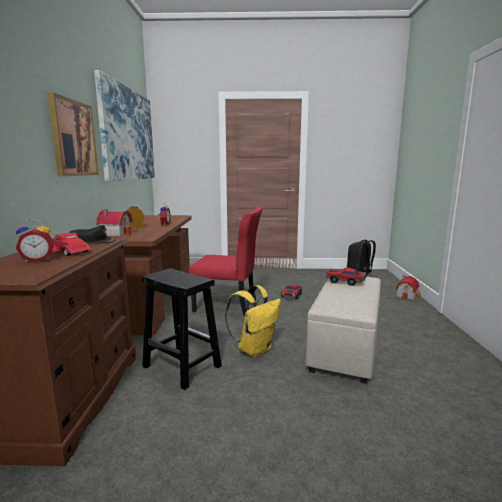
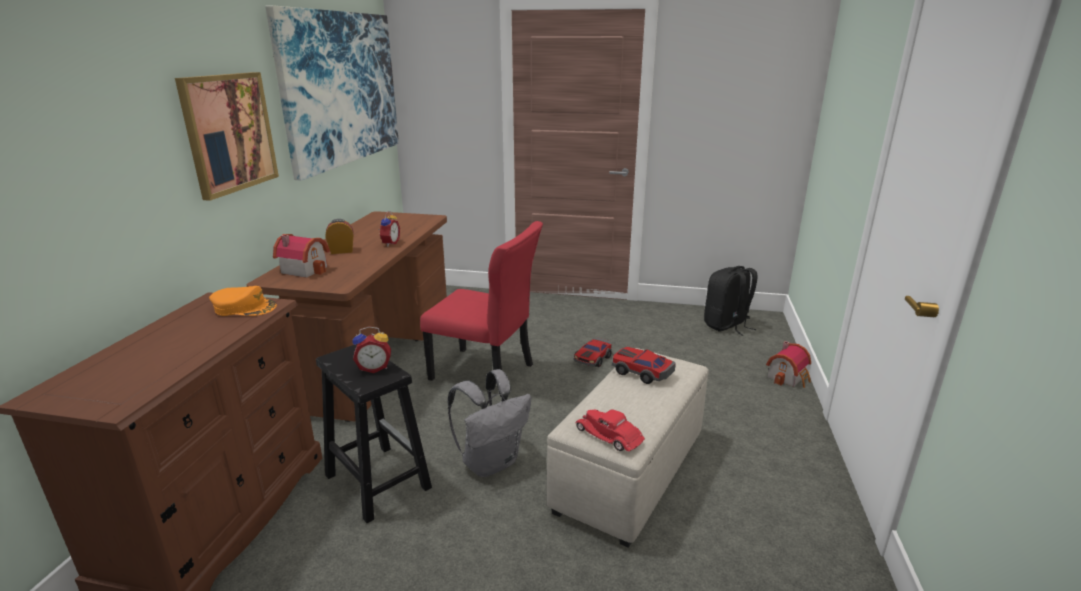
camera: 10 degrees right, 10 degrees up
alarm clock [16,219,54,262] -> alarm clock moved to [353,326,391,373]
red toy car [52,233,91,256] -> red toy car moved to [575,409,645,451]
black cap [69,225,116,243] -> orange cap [209,286,277,316]
yellow backpack [225,285,281,357] -> grey backpack [448,369,531,477]

